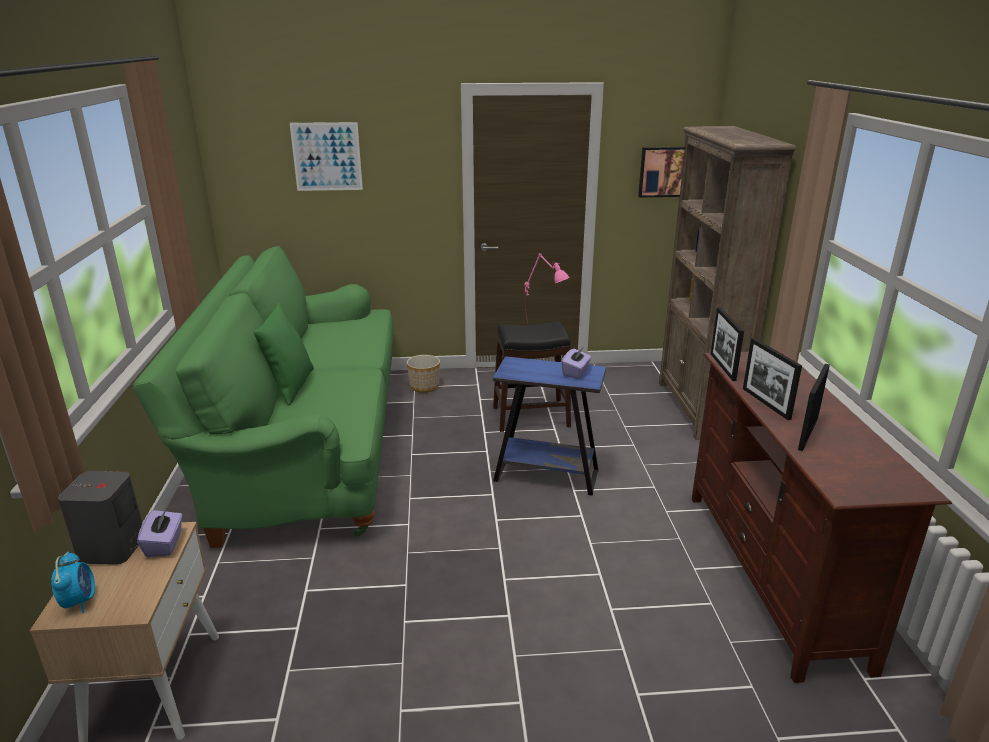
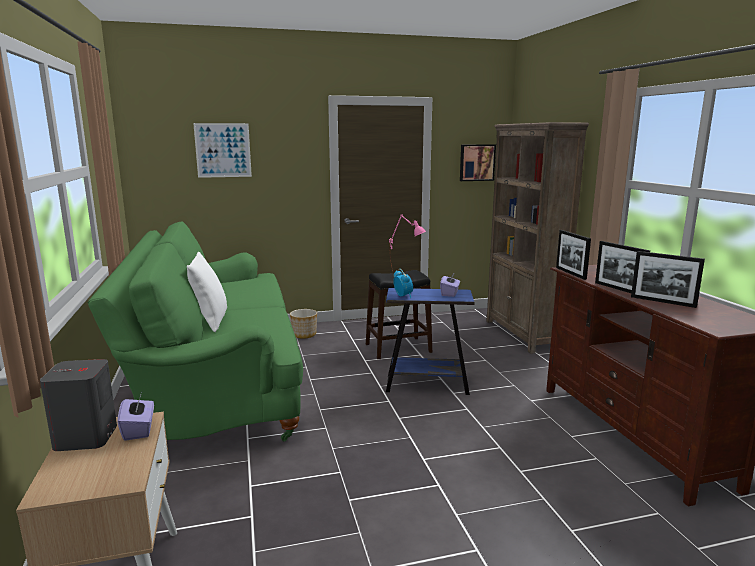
camera: 10 degrees left, 10 degrees down
alarm clock [51,552,95,613] -> alarm clock moved to [393,269,413,298]
green pillow [254,303,314,405] -> white pillow [187,252,227,332]
picture frame [798,364,830,451] -> picture frame turned 75 degrees counterclockwise [631,251,705,308]

